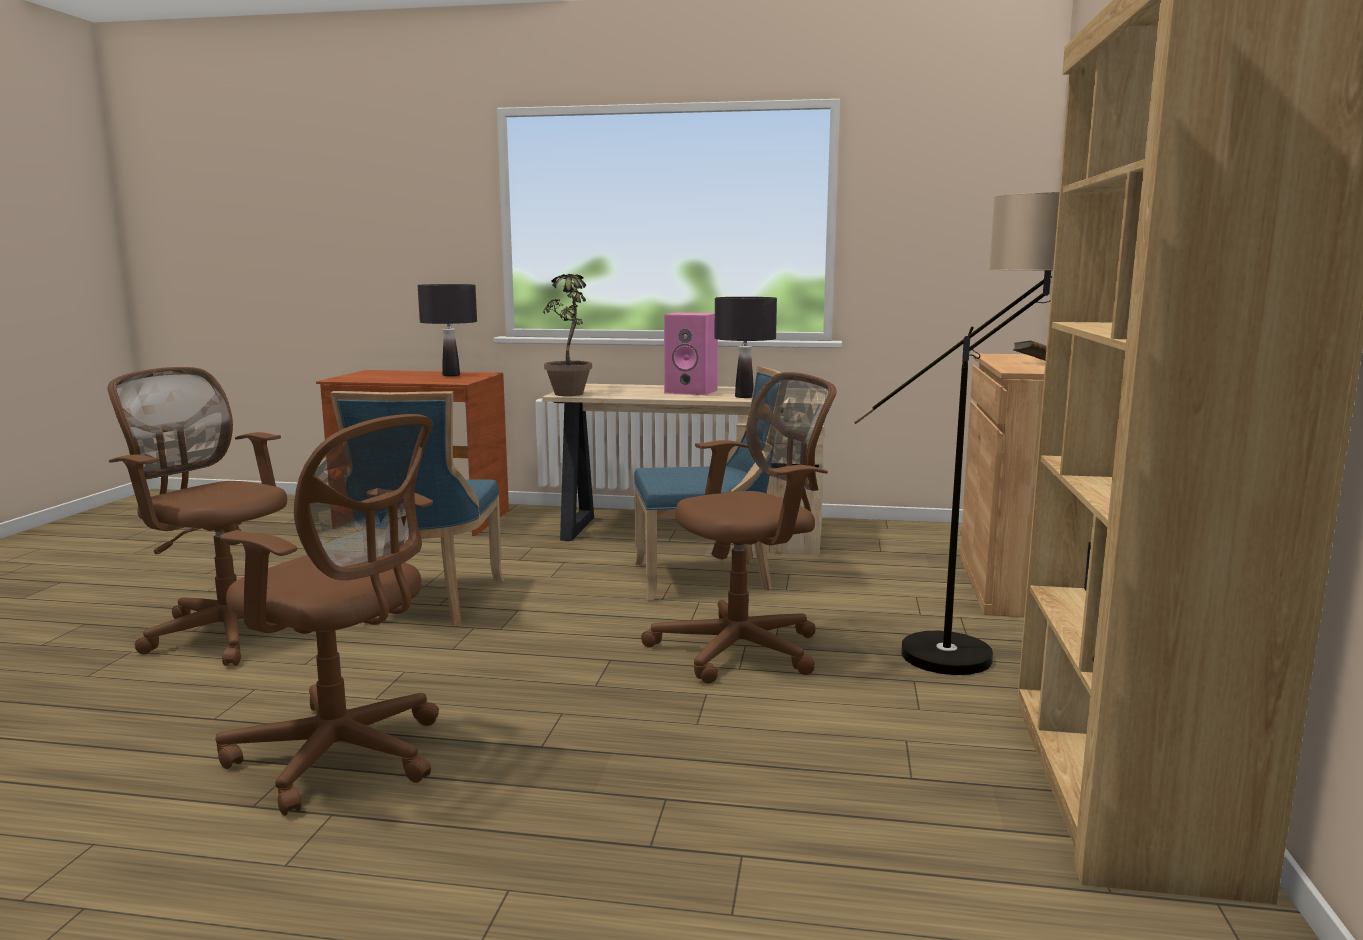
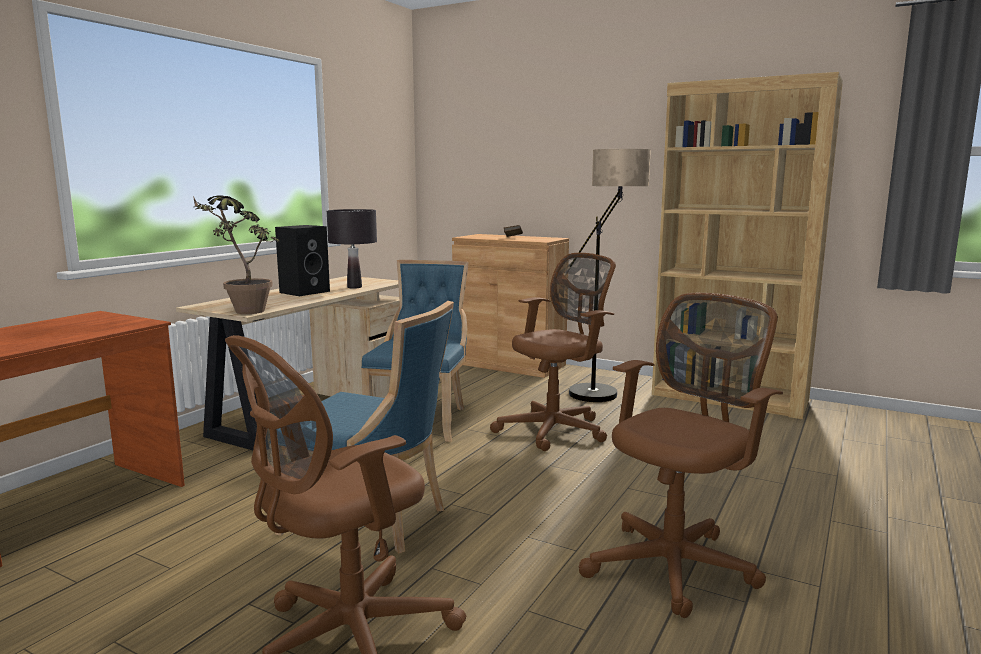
camera: 70 degrees left, 0 degrees up
black table lamp [418,284,477,376] -> none
brown office chair [641,372,836,684] -> brown office chair turned 60 degrees clockwise [490,253,616,451]
pink speaker [664,313,718,395] -> black speaker [275,225,330,296]

